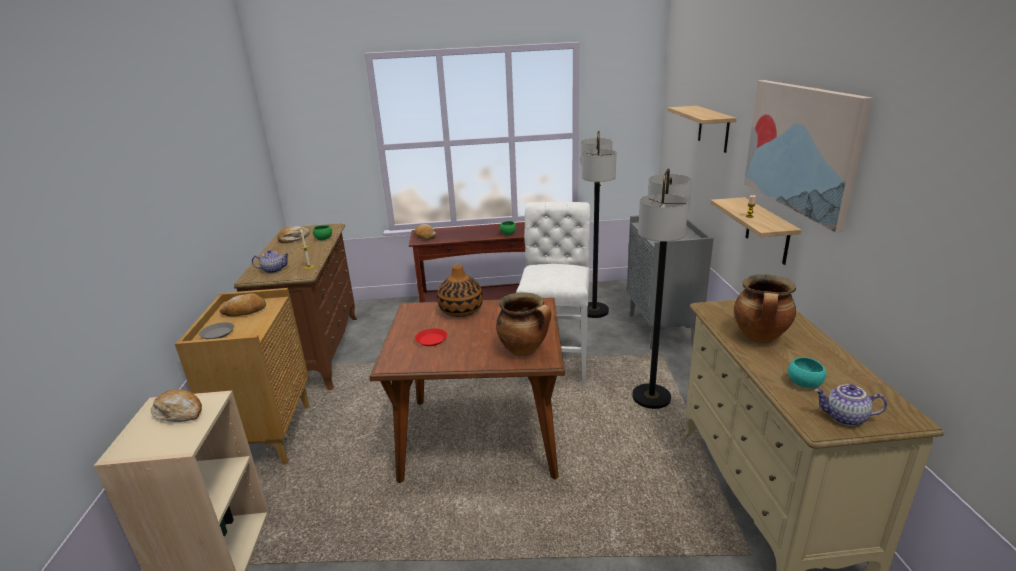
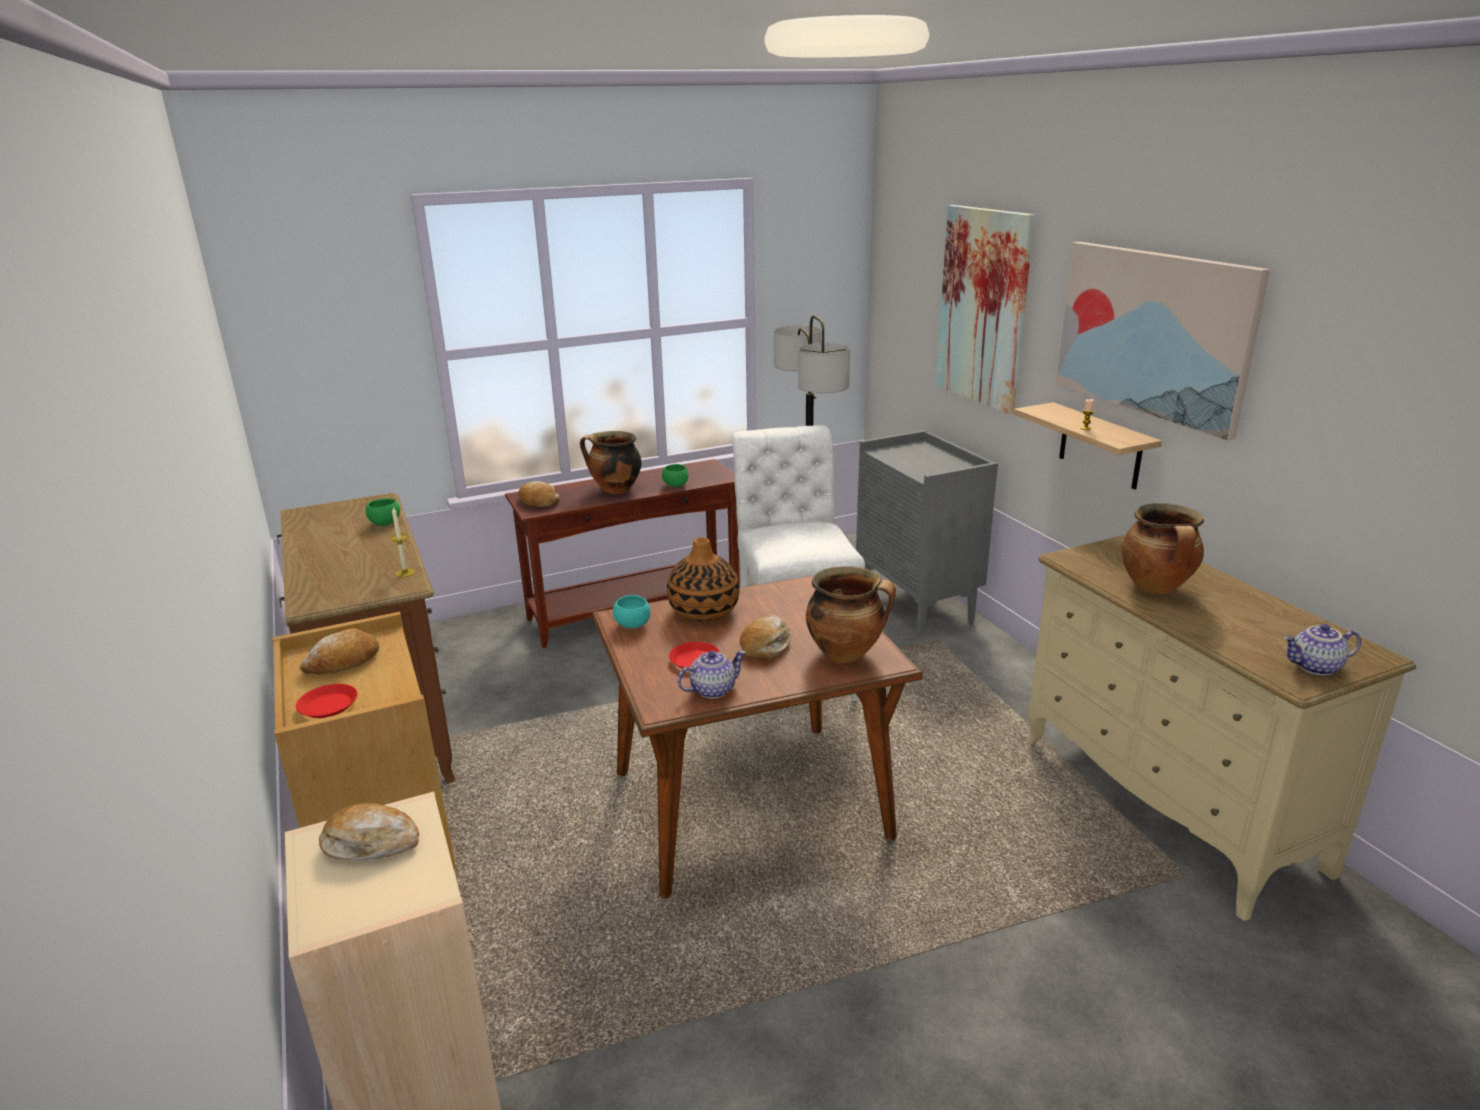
camera: 20 degrees left, 0 degrees up
grey plate [199,322,234,339] -> red plate [296,684,358,718]
teapot [252,250,290,273] -> teapot moved to [677,650,746,698]
bread [277,226,310,243] -> bread moved to [740,615,791,660]
floor lamp [632,168,692,409] -> none
shelf [668,106,737,153] -> picture [936,205,1035,414]
turquoise bowl [788,357,826,388] -> turquoise bowl moved to [613,595,651,628]
none -> cooking pot [580,431,641,494]

